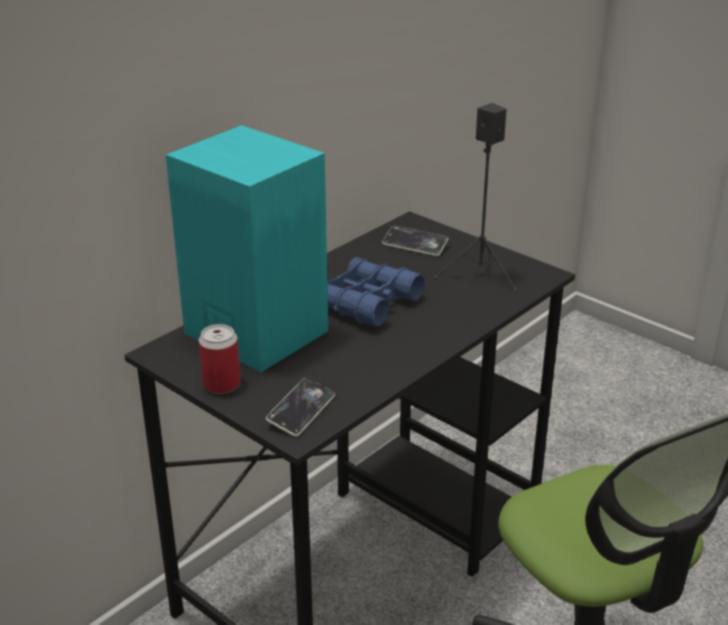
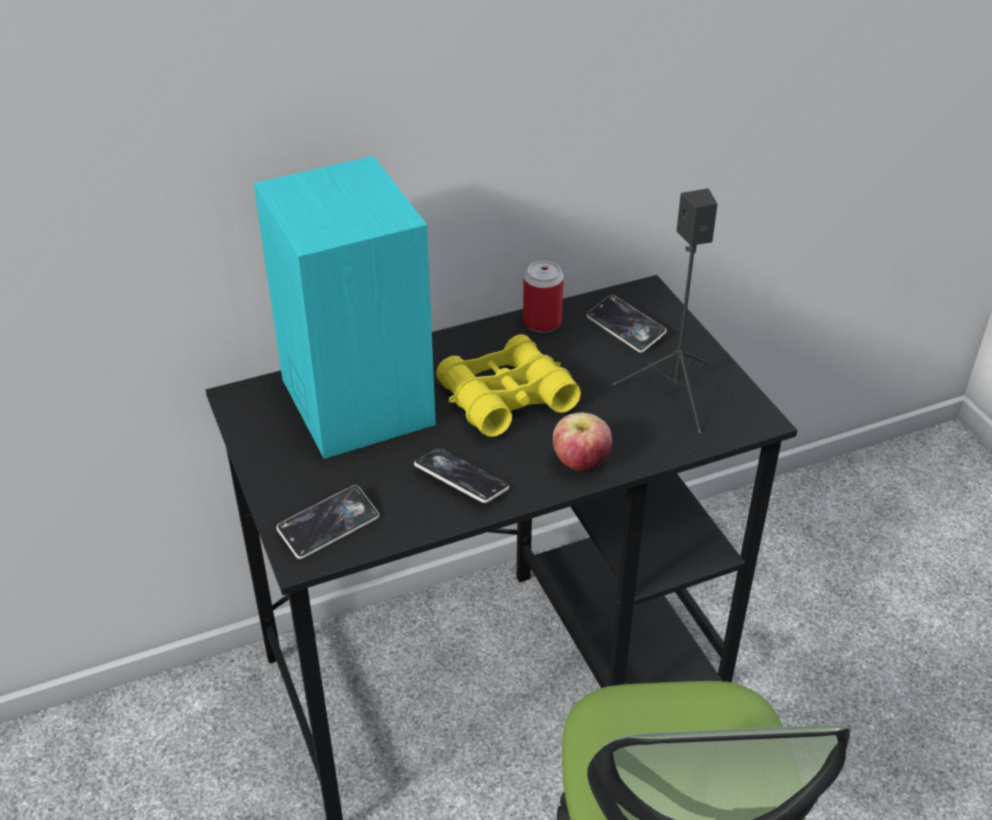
camera: 25 degrees right, 10 degrees up
can [199,324,241,394] -> can moved to [523,260,564,333]
blue binoculars [327,257,425,326] -> yellow binoculars [436,334,581,437]
none -> phone [414,449,509,503]
none -> apple [553,413,612,471]

